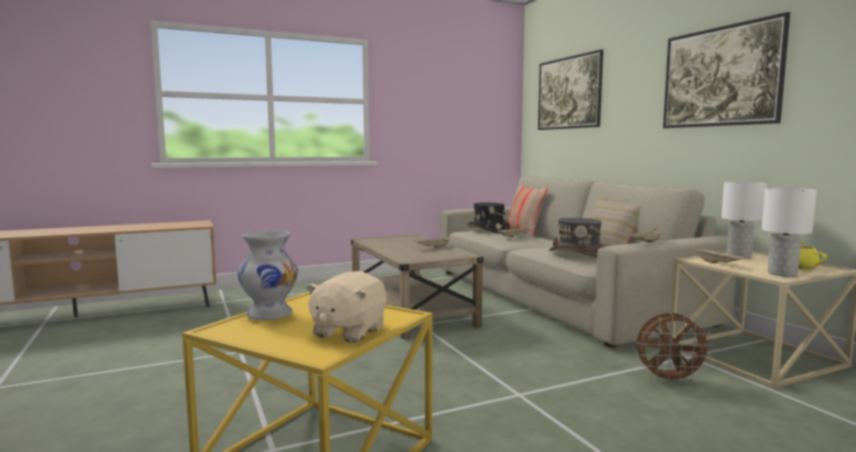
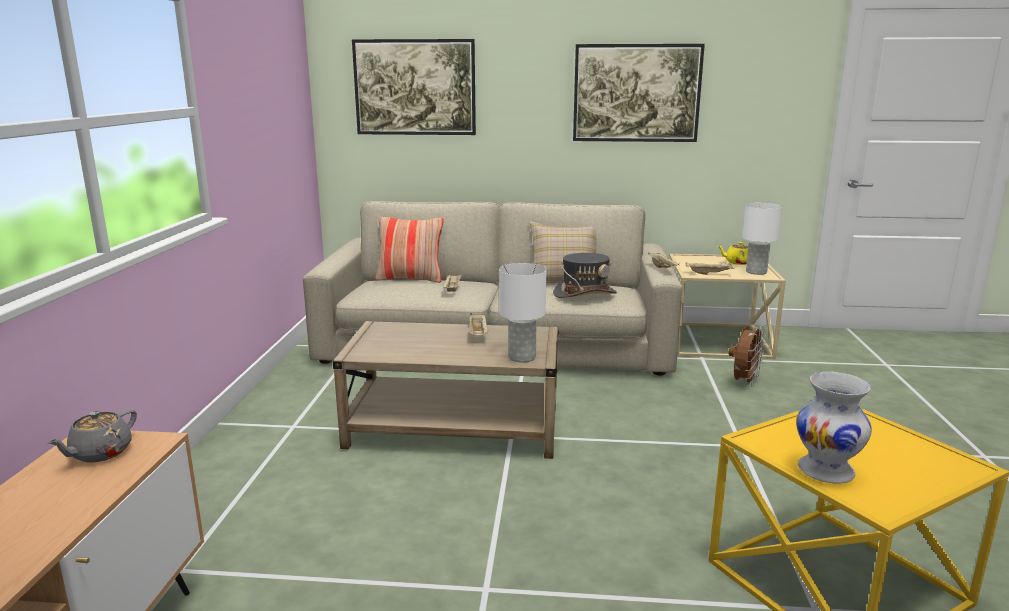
camera: 60 degrees left, 10 degrees up
beige plush toy [306,271,387,343] -> none
black hat [468,202,510,234] -> none
white table lamp [721,182,767,258] -> white table lamp moved to [499,263,547,363]
none -> grey teapot [47,410,137,463]

